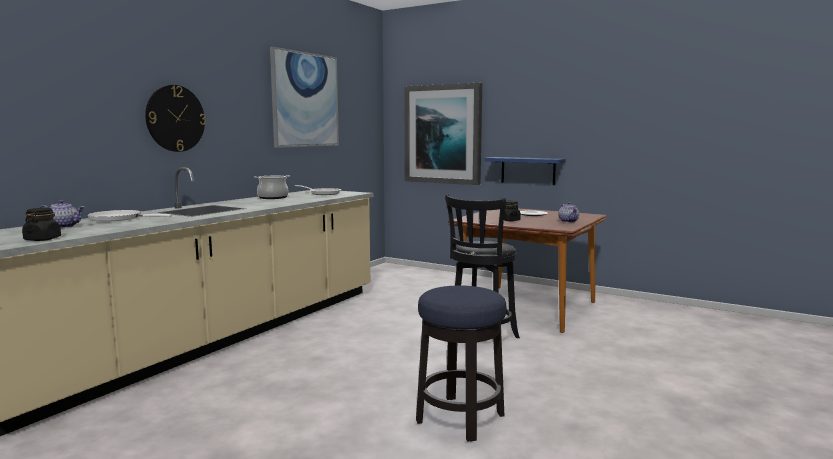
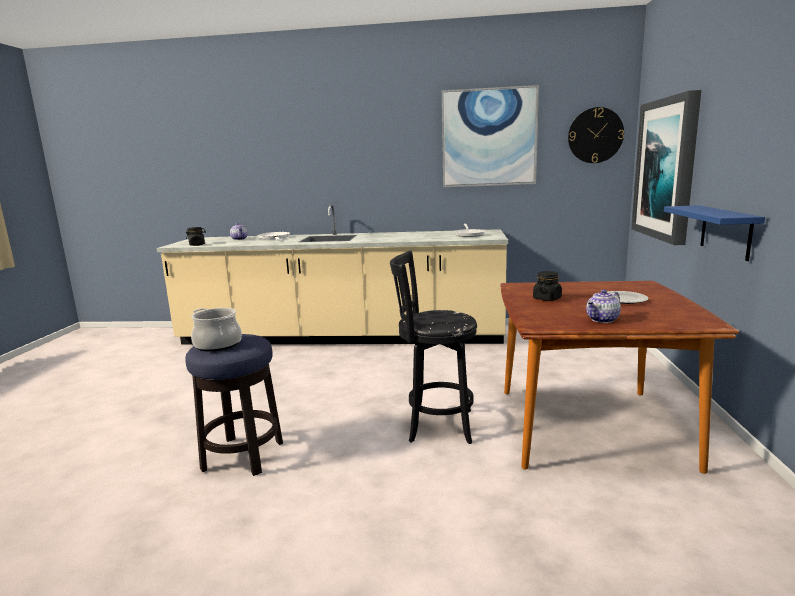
camera: 65 degrees right, 5 degrees up
wall clock [145,85,206,152] -> wall clock moved to [568,107,624,163]
cooking pot [254,175,290,199] -> cooking pot moved to [191,308,242,352]

